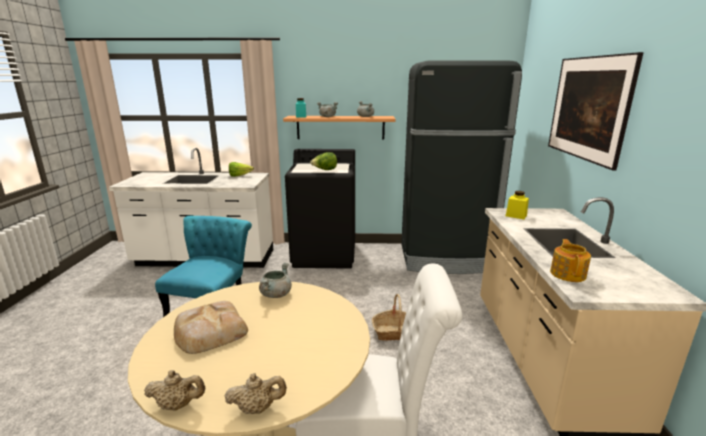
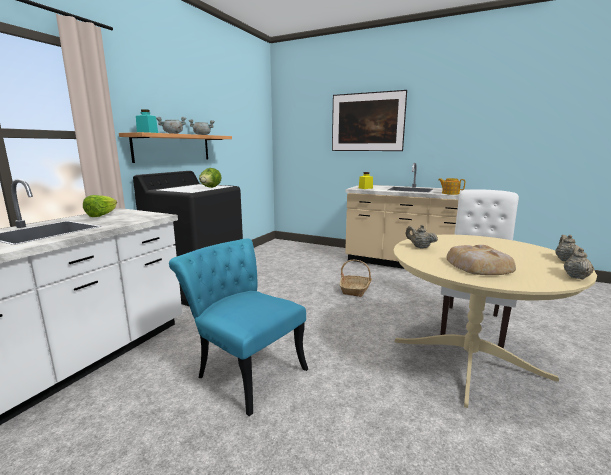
camera: 65 degrees left, 5 degrees down
grey cooking pot [259,262,292,298] -> beige teapot [406,225,438,249]
black fridge [401,61,522,274] -> none

